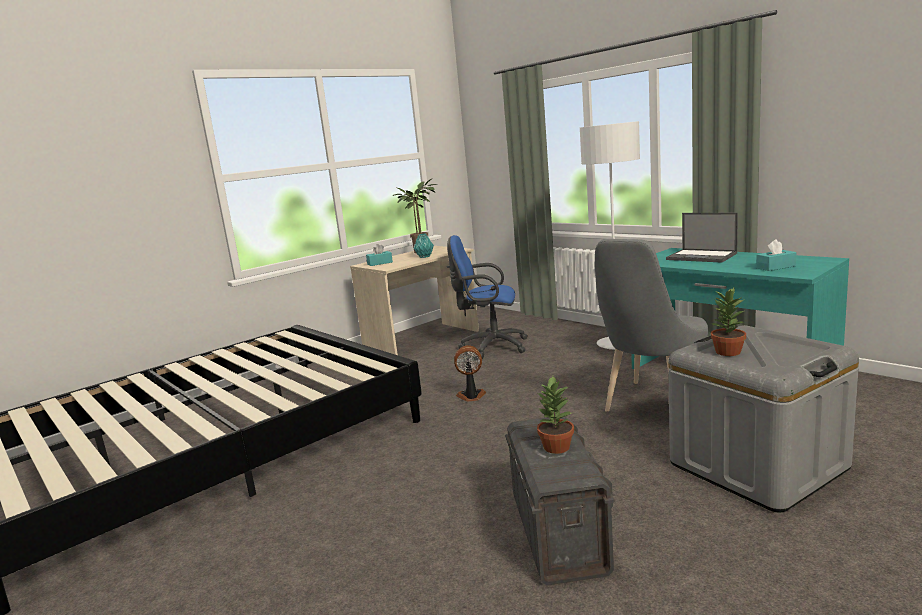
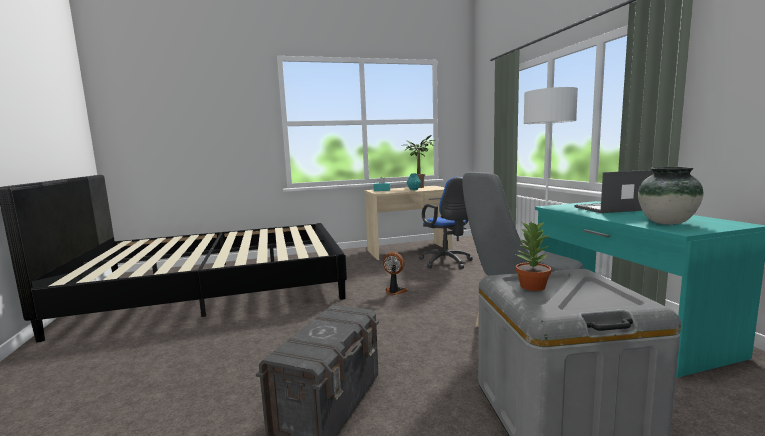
camera: 25 degrees right, 5 degrees down
blue office chair [447,235,528,359] -> blue office chair turned 150 degrees counterclockwise [419,177,473,269]
potted plant [537,376,574,454] -> none
laptop [666,213,738,263] -> laptop turned 105 degrees clockwise [575,170,653,213]
turquoise tissue box [756,239,796,271] -> vase [638,167,703,225]

